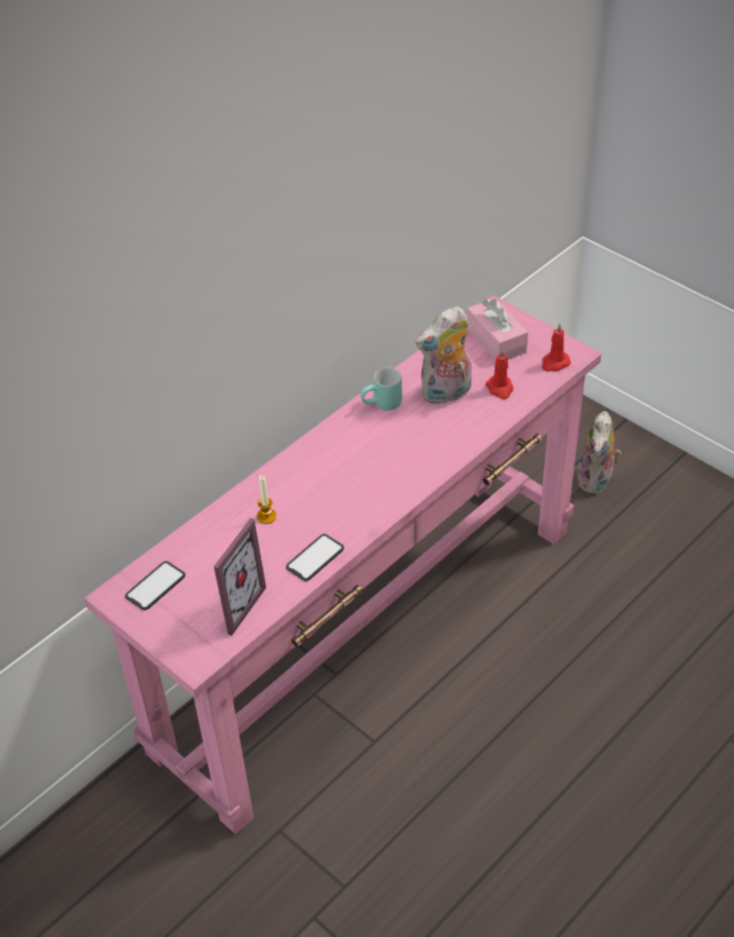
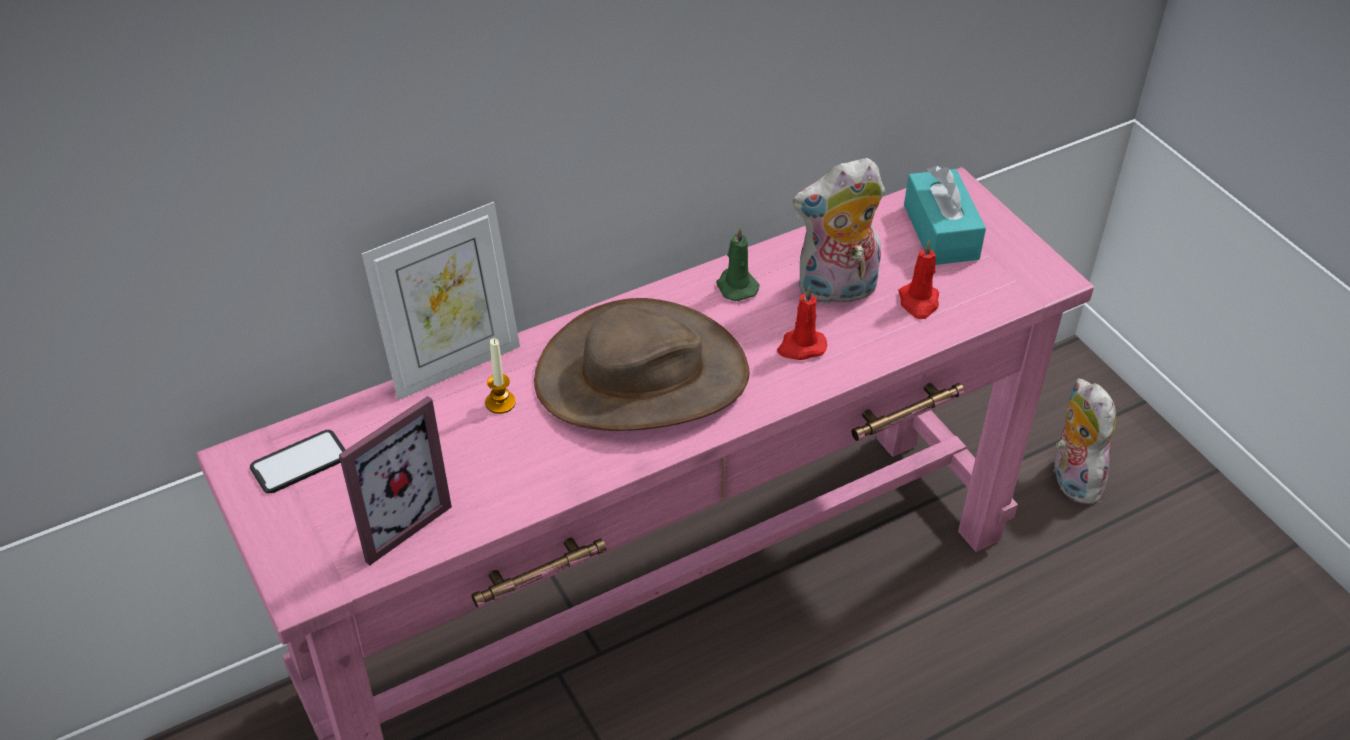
camera: 15 degrees right, 0 degrees up
phone [286,534,344,581] -> none
turquoise mug [360,367,402,410] -> green candle [716,226,760,301]
pink tissue box [467,298,528,360] -> turquoise tissue box [904,166,986,265]
red candle [542,323,571,372] -> red candle moved to [777,286,827,360]
plush toy [578,411,622,494] -> plush toy turned 135 degrees clockwise [1053,378,1116,504]
none -> picture frame [362,202,520,400]
none -> brown hat [534,298,750,431]

